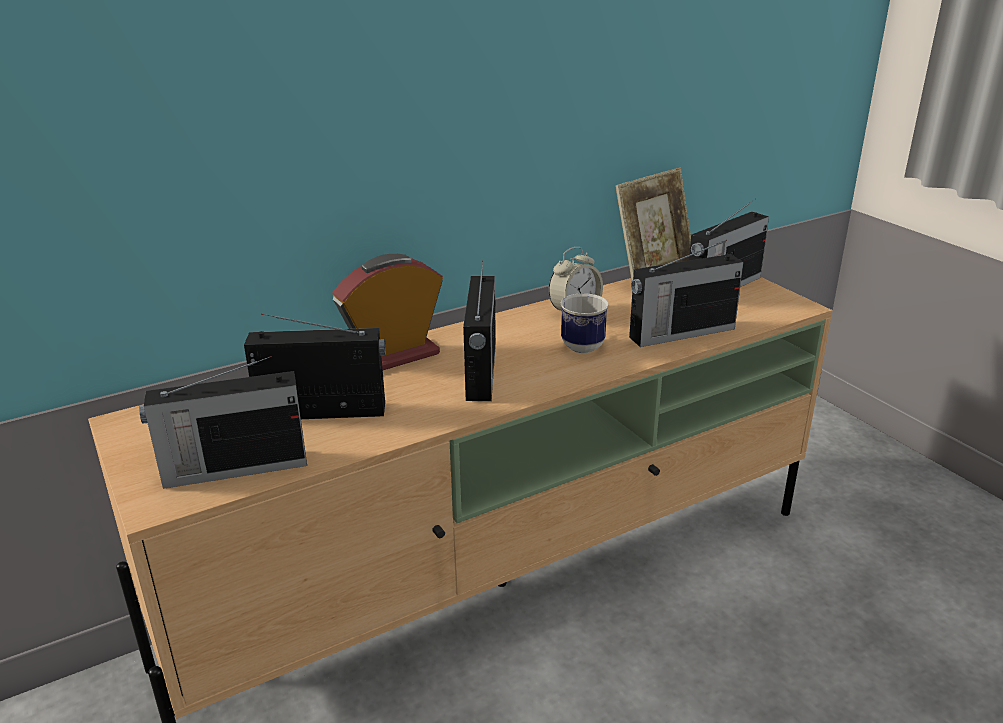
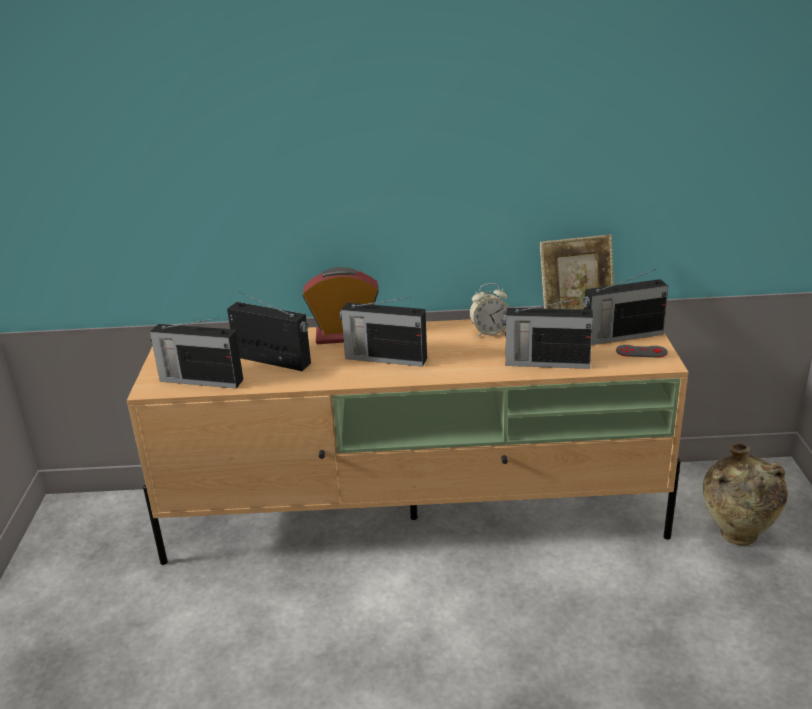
camera: 30 degrees right, 0 degrees up
radio [463,261,496,401] -> radio turned 75 degrees clockwise [339,297,427,367]
mug [561,293,609,353] -> none
none -> grey game controller [616,345,668,357]
none -> beige vase [703,444,788,546]

